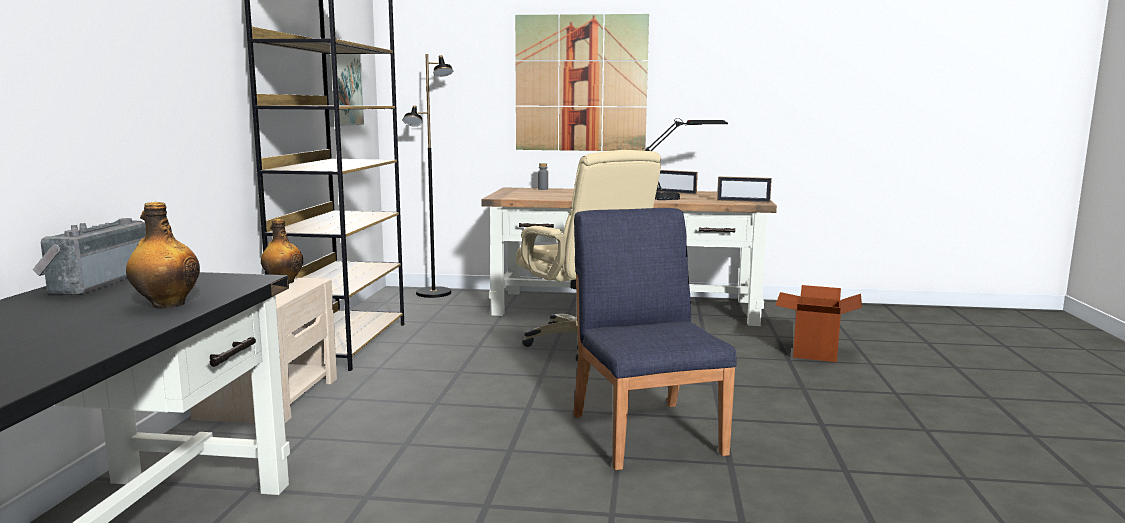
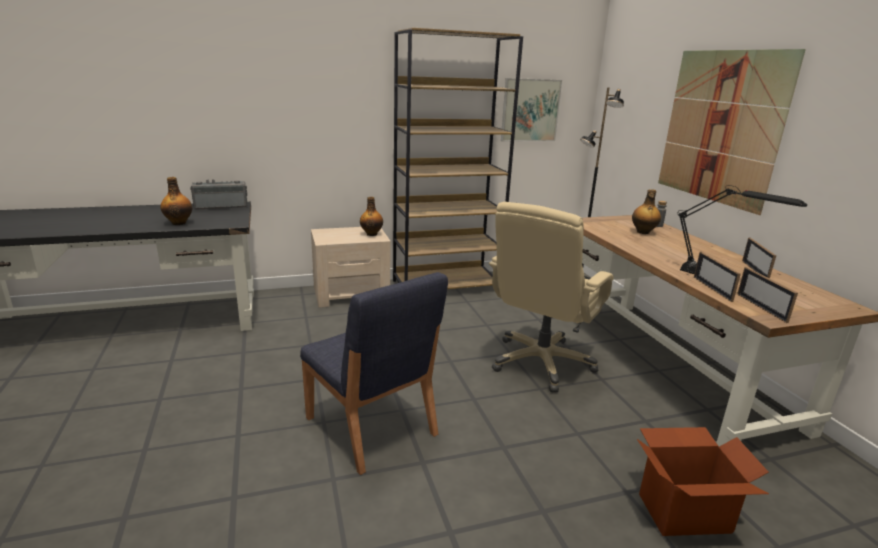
camera: 65 degrees right, 10 degrees up
blue chair [573,208,737,470] -> blue chair turned 90 degrees clockwise [300,272,448,475]
none -> bottle [632,189,661,234]
none -> picture frame [694,252,741,302]

